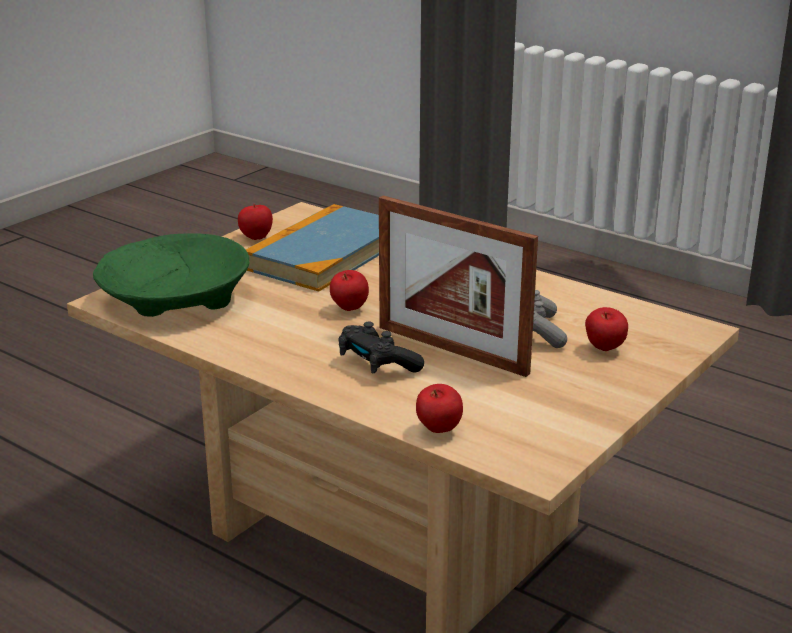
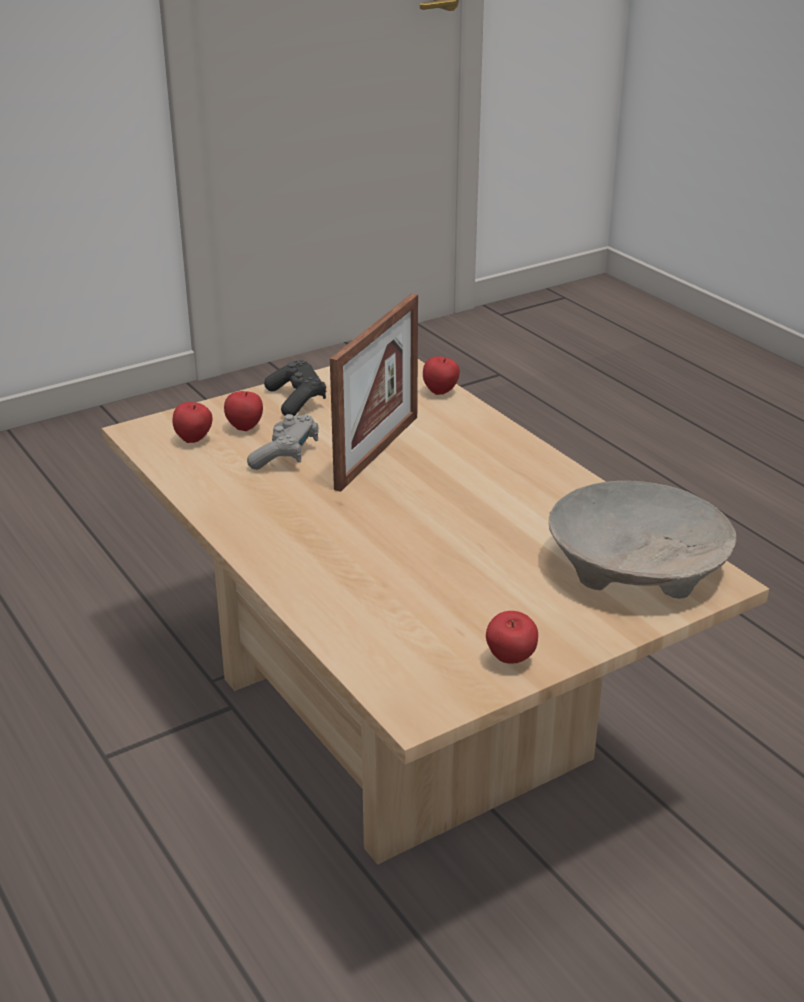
camera: 160 degrees left, 5 degrees up
green bowl [93,233,250,317] -> beige bowl [549,481,737,599]
book [245,204,379,292] -> none
apple [330,270,369,311] -> apple moved to [172,402,213,443]
black game controller [338,322,424,373] -> black game controller moved to [264,360,326,416]
picture frame [379,195,538,377] -> picture frame turned 60 degrees clockwise [330,293,418,492]

